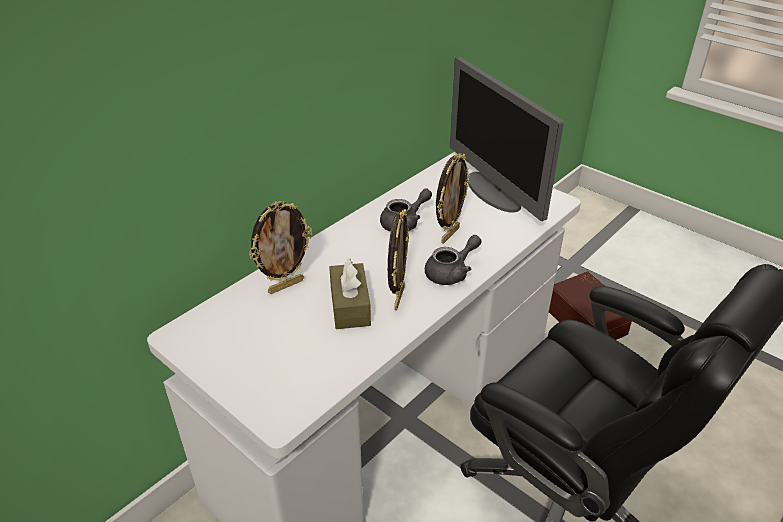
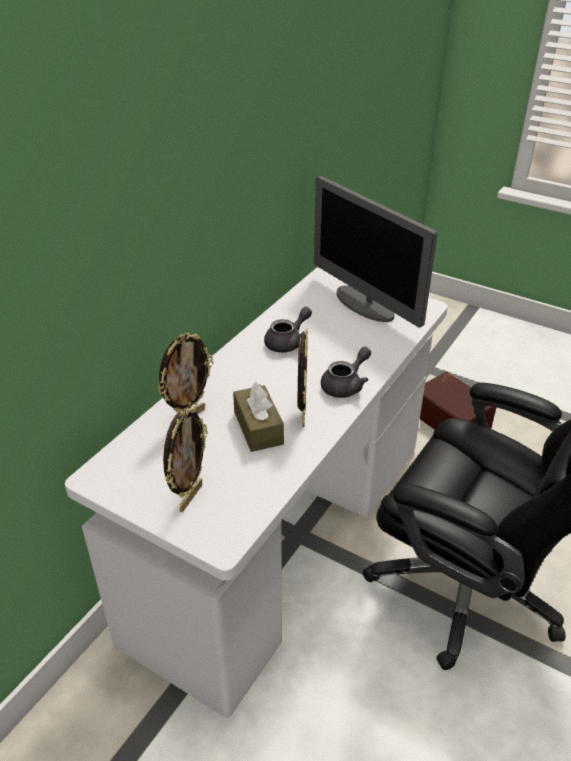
camera: 10 degrees left, 0 degrees up
picture frame [436,153,470,244] -> picture frame moved to [163,406,208,512]

